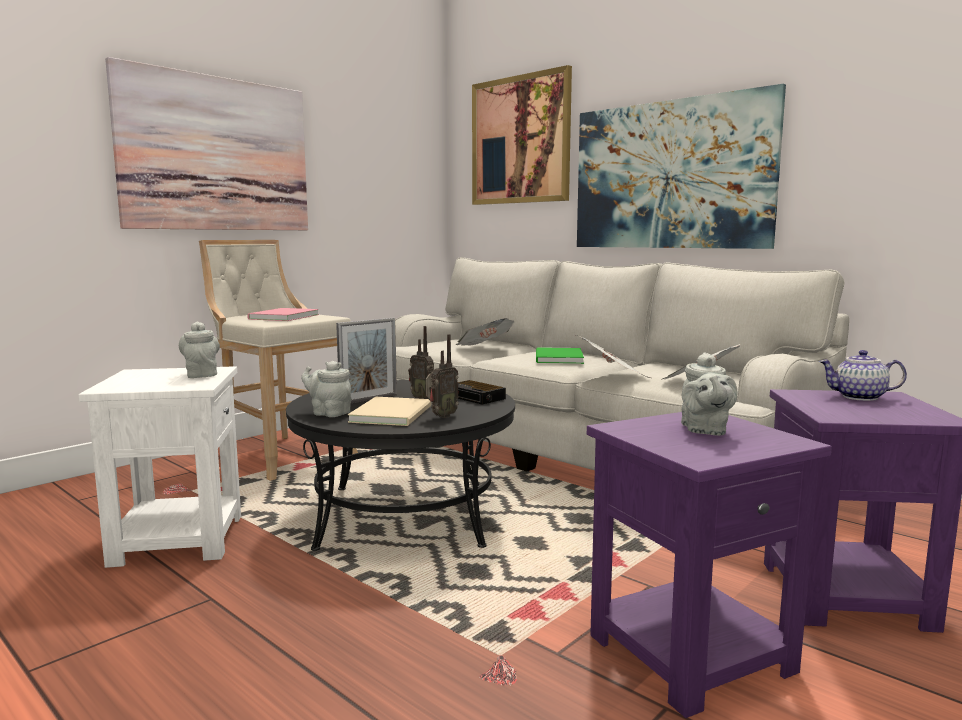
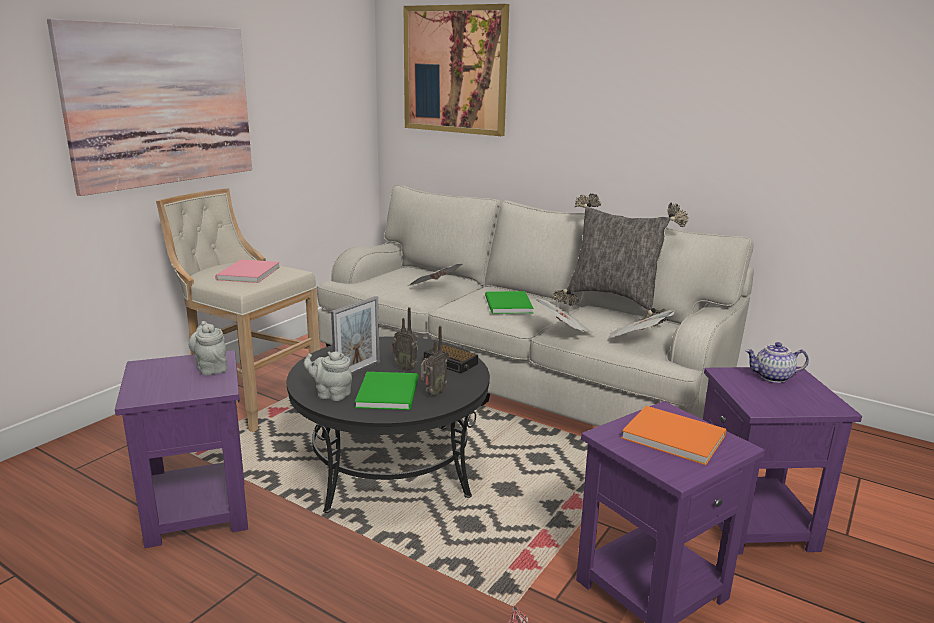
camera: 10 degrees left, 10 degrees up
white side table [79,366,241,568] -> purple side table [115,350,248,548]
beige book [348,397,431,426] -> green book [355,372,418,410]
picture [577,84,786,249] -> none
grey teapot [681,352,738,436] -> orange book [621,406,727,465]
none -> pillow [552,193,688,328]

